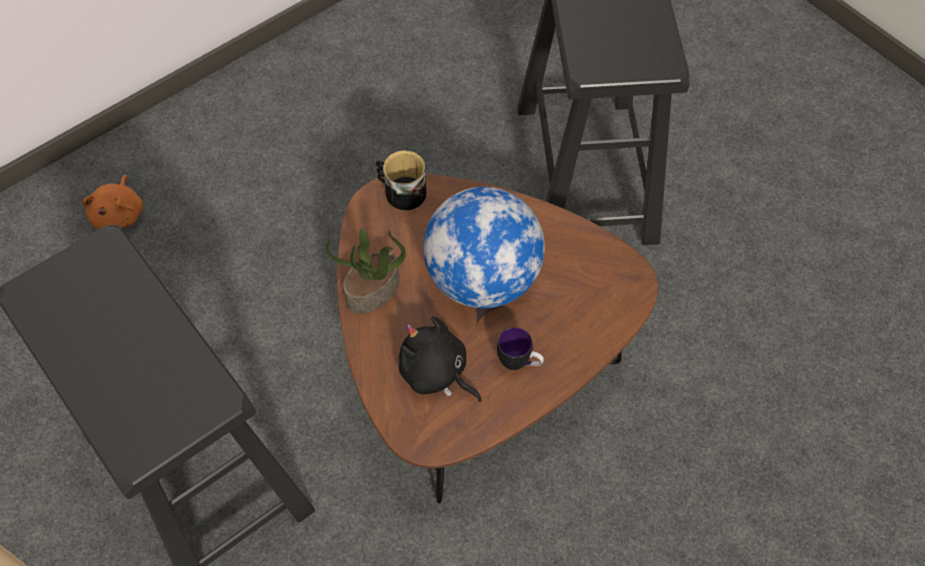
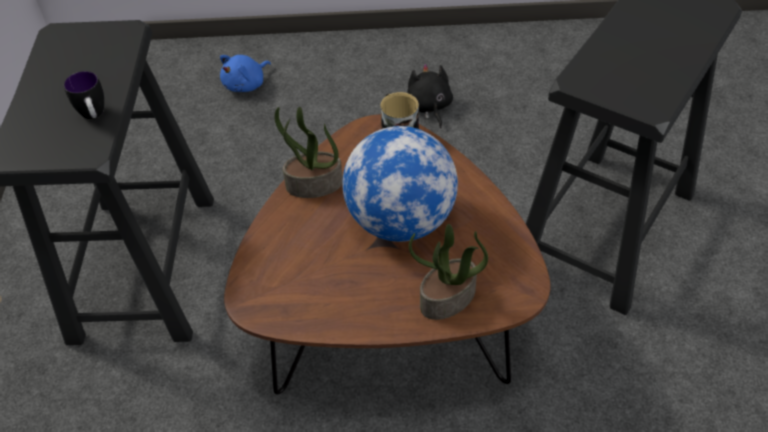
camera: 40 degrees right, 10 degrees down
orange plush toy [82,175,143,229] -> blue plush toy [220,55,271,92]
black plush toy [398,316,482,402] -> black plush toy moved to [407,64,453,128]
mug [497,327,544,370] -> mug moved to [64,71,104,119]
none -> potted plant [409,224,488,320]

